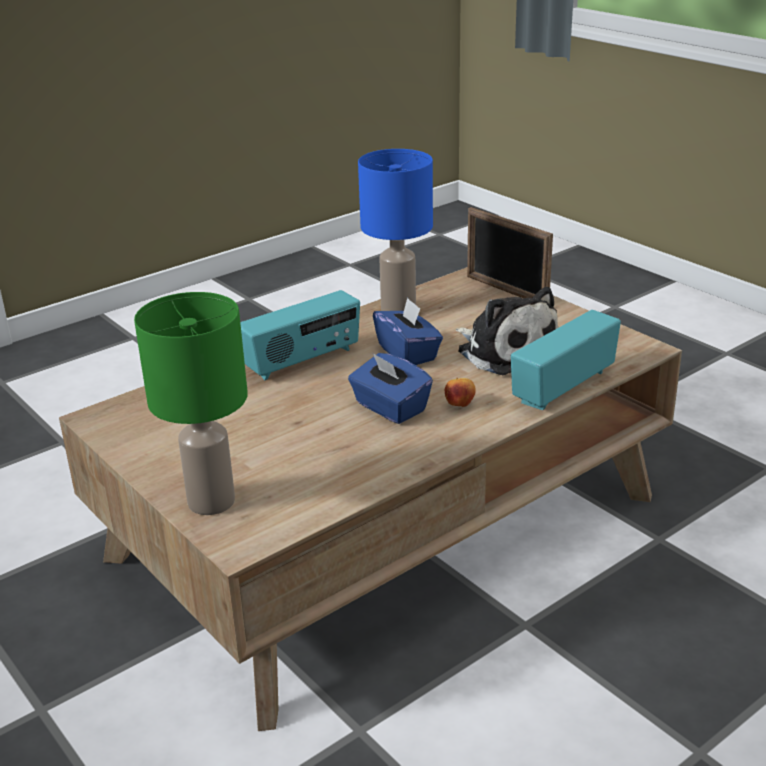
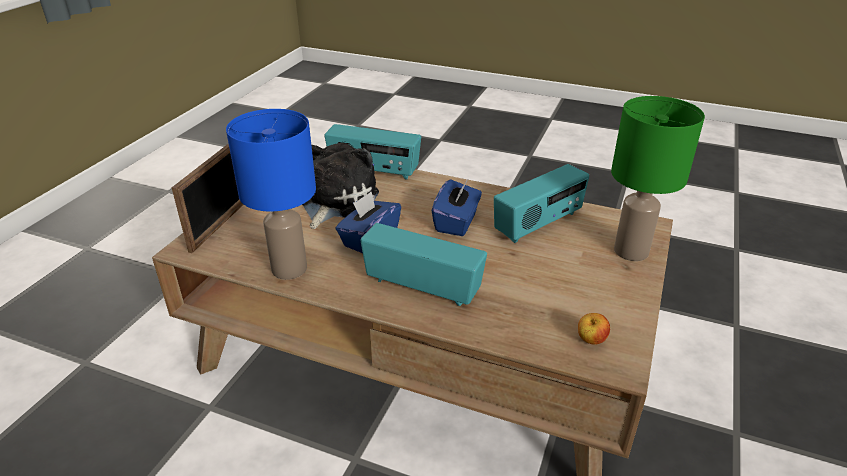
camera: 120 degrees left, 5 degrees up
apple [444,378,476,407] -> apple moved to [578,313,610,345]
none -> radio [494,164,589,243]

